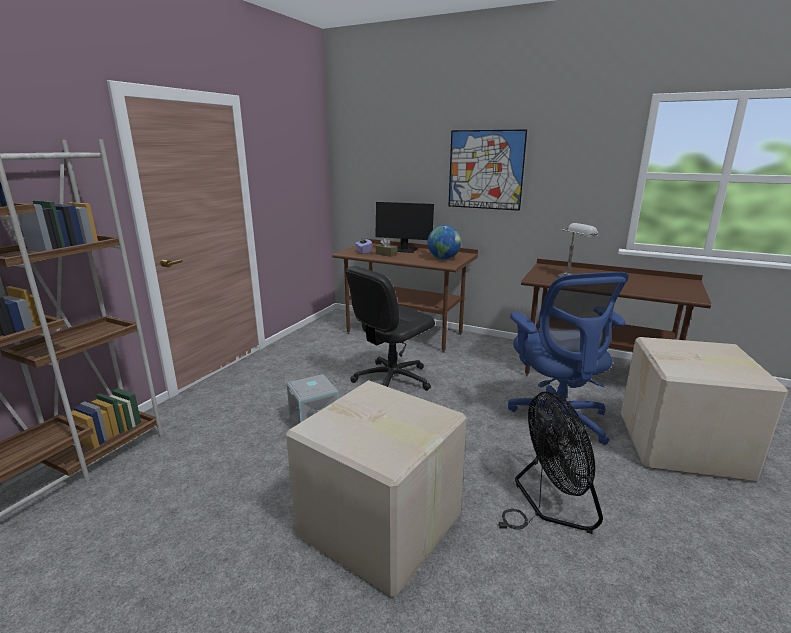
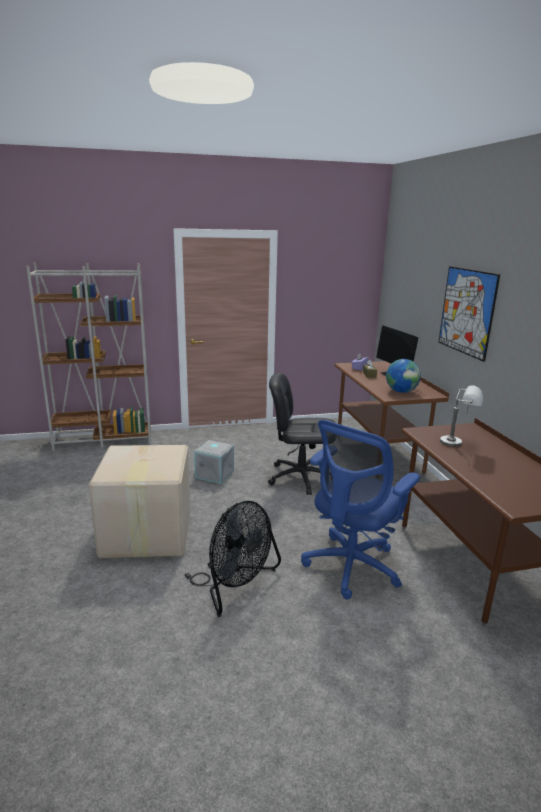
camera: 50 degrees right, 0 degrees up
cardboard box [621,337,788,482] -> none

